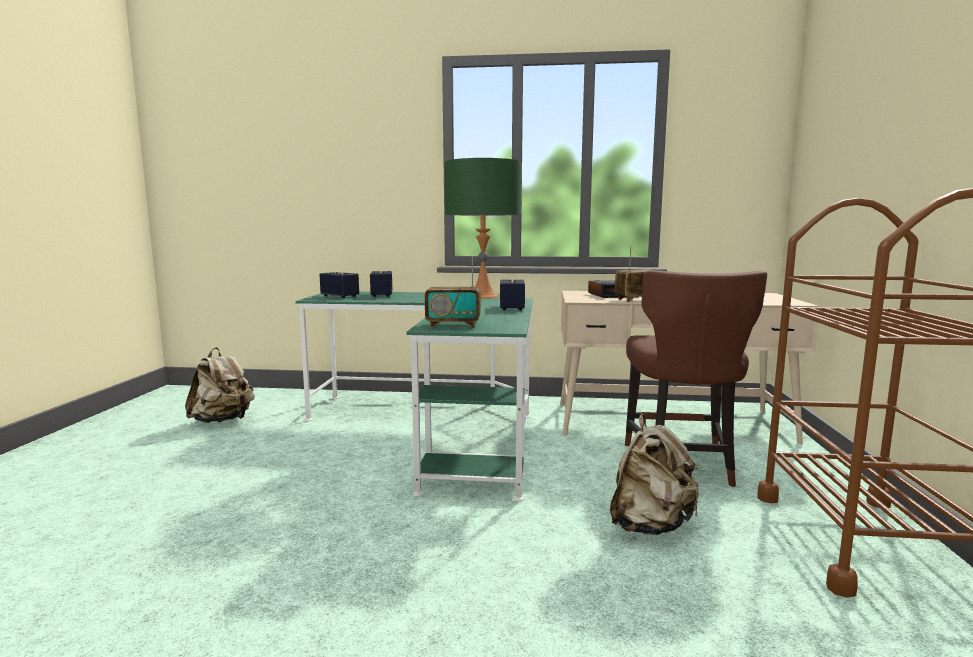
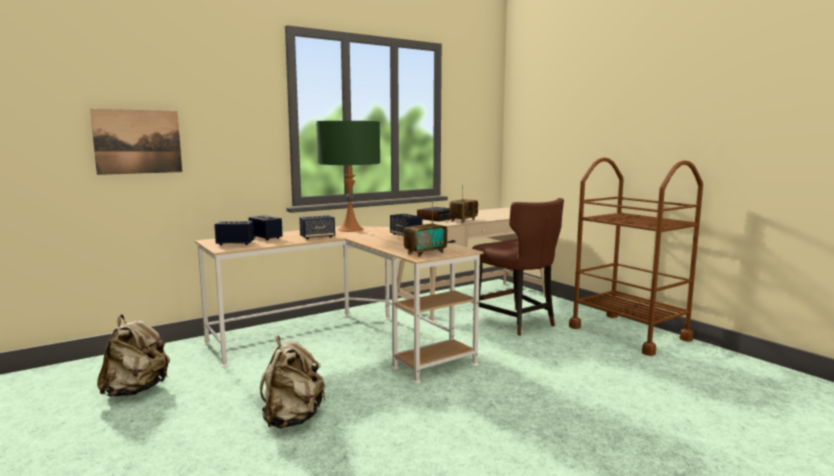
camera: 40 degrees left, 0 degrees up
green desk [295,292,533,501] -> beige desk [195,226,483,384]
beige backpack [610,414,699,535] -> beige backpack moved to [260,336,326,429]
none -> picture [90,109,182,175]
none -> speaker [299,215,335,239]

